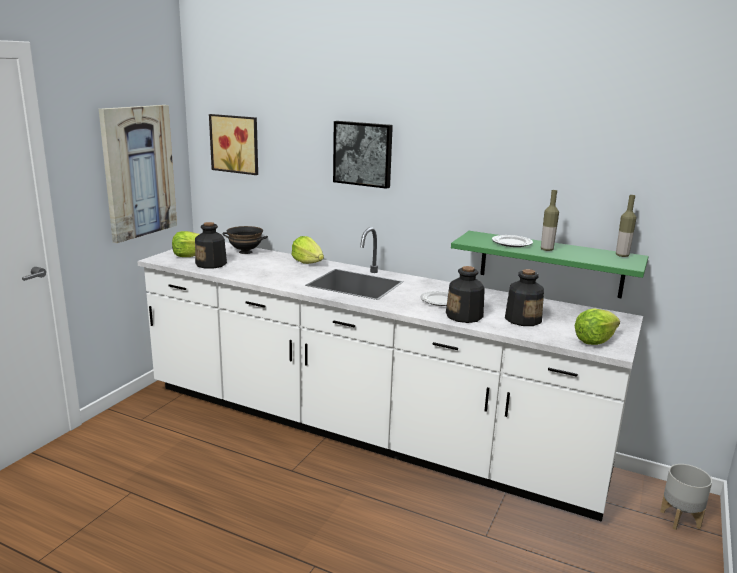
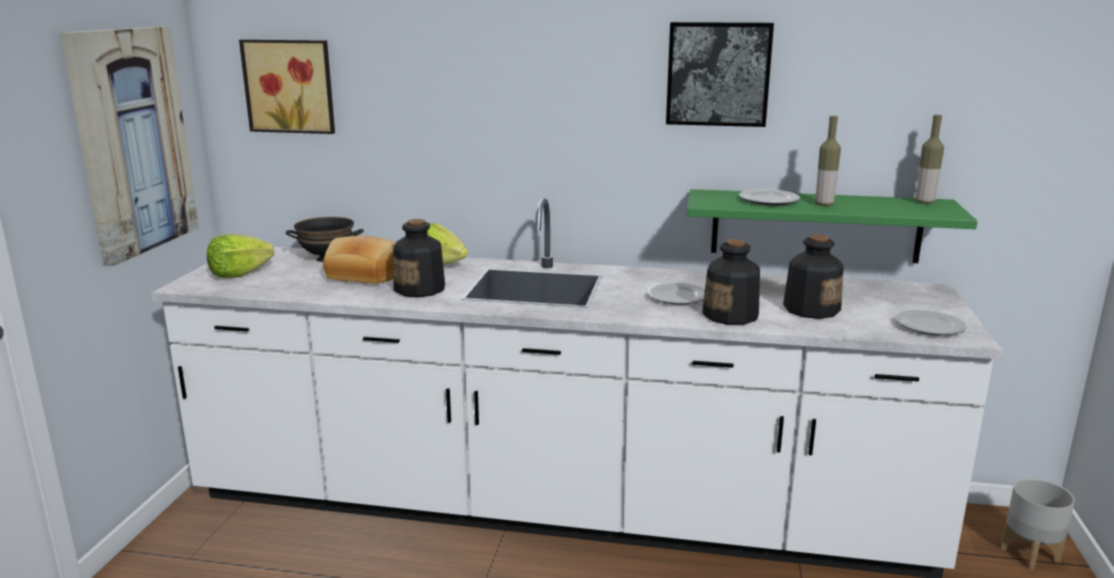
camera: 15 degrees left, 0 degrees up
bottle [195,222,227,269] -> bottle moved to [393,219,445,298]
picture [333,121,393,189] -> picture moved to [666,22,774,127]
lettuce [575,308,620,345] -> plate [895,310,967,335]
none -> bread [323,236,396,284]

